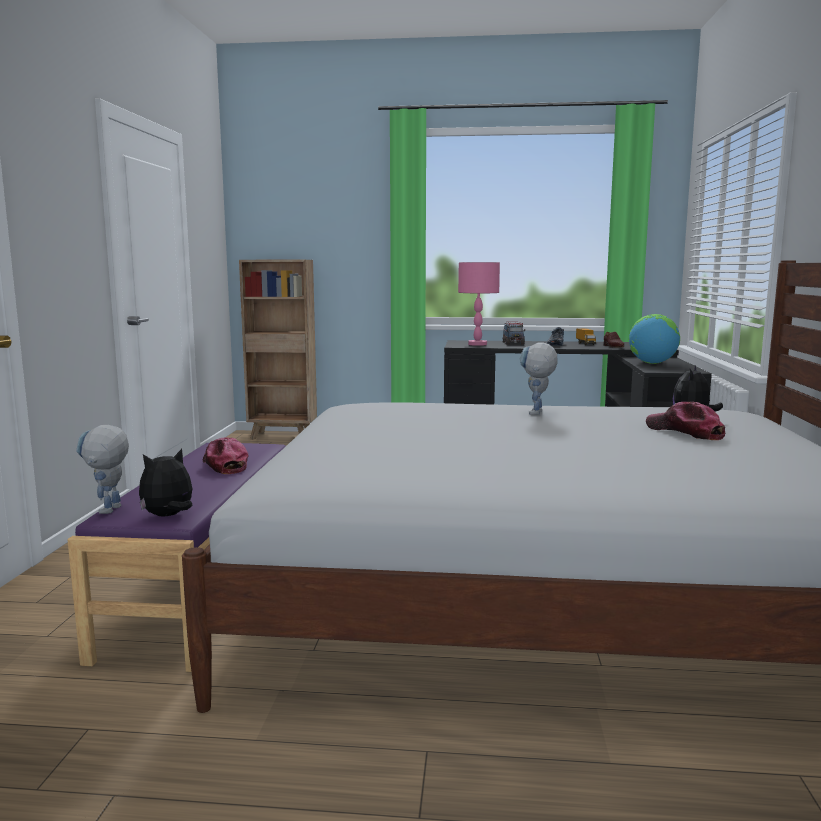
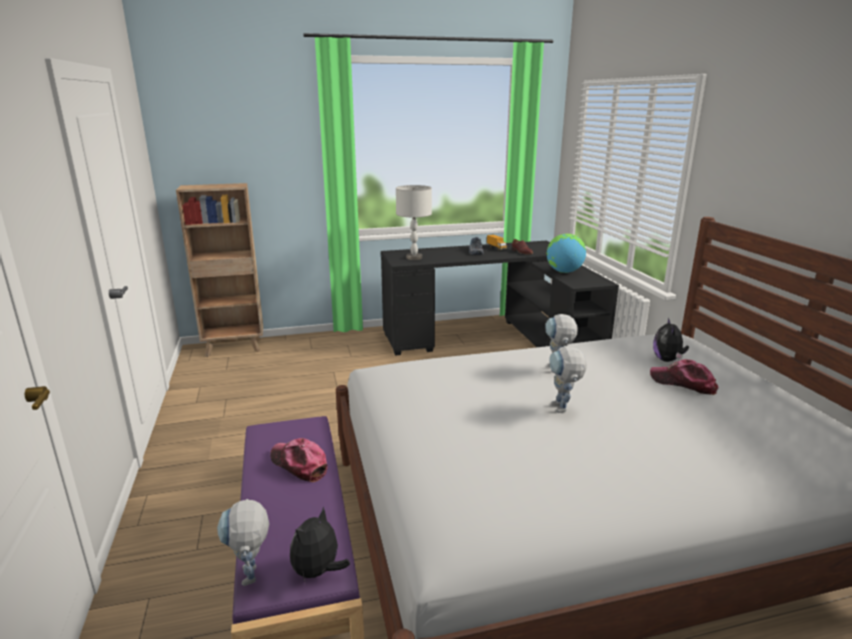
camera: 20 degrees left, 10 degrees up
pink table lamp [458,262,500,346] -> grey table lamp [396,185,432,260]
toy truck [503,322,525,345] -> none
none -> toy robot [549,346,587,413]

